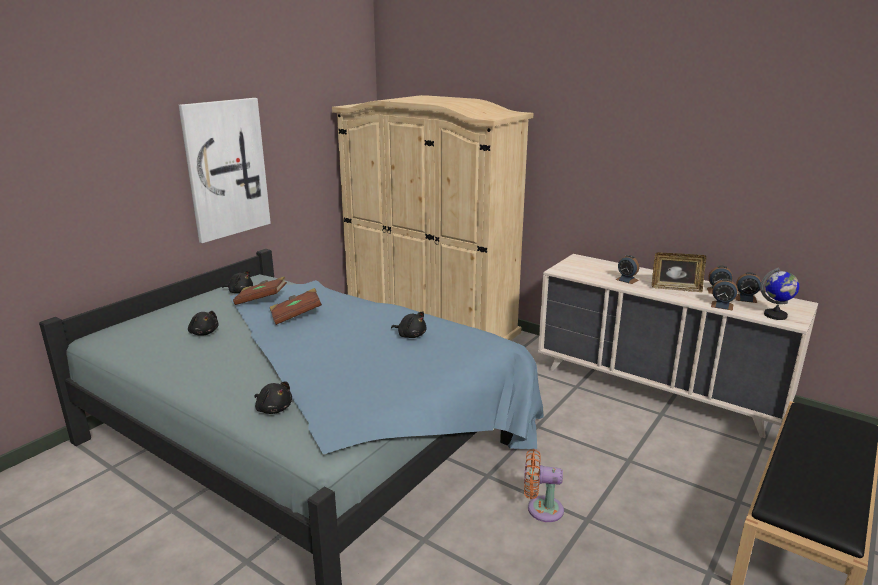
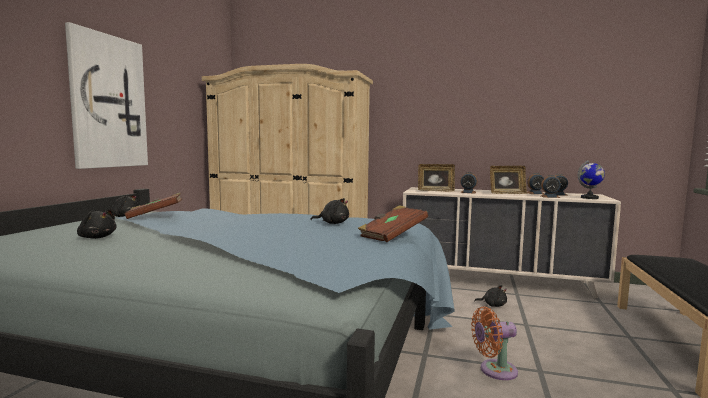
camera: 20 degrees left, 15 degrees down
black plush toy [254,381,292,414] -> black plush toy moved to [474,285,507,307]
brown book [270,288,322,325] -> brown book moved to [358,205,428,242]
none -> picture frame [418,164,455,192]

